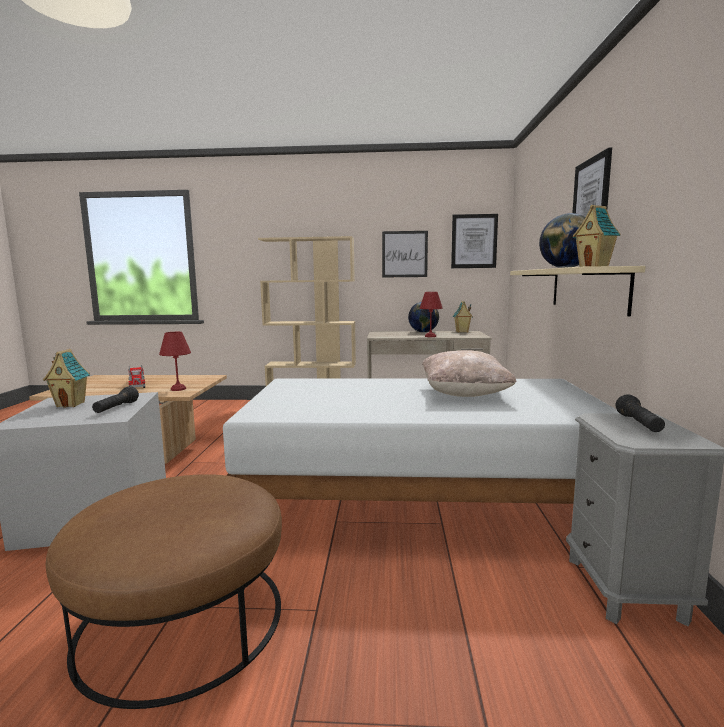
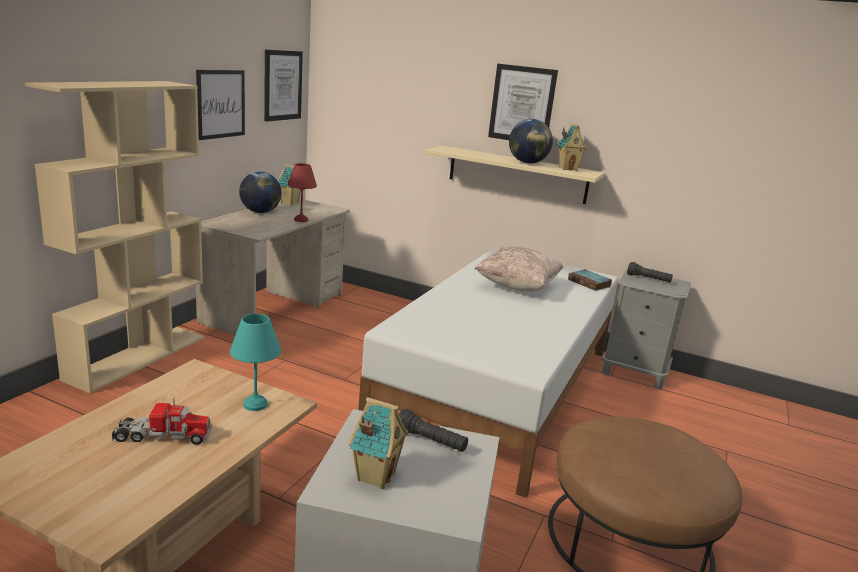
camera: 70 degrees left, 10 degrees up
red table lamp [159,332,191,391] -> turquoise table lamp [230,314,281,411]
none -> book [568,269,612,291]

